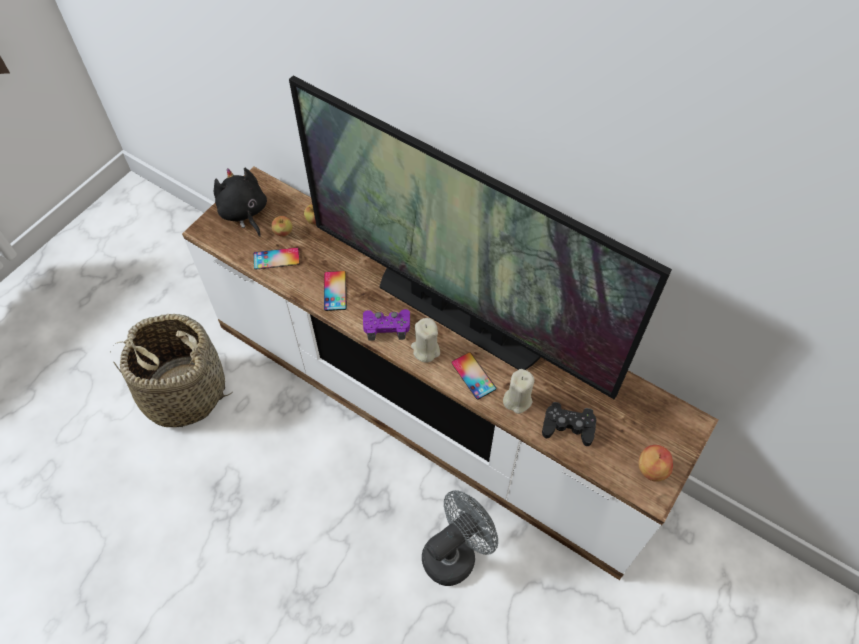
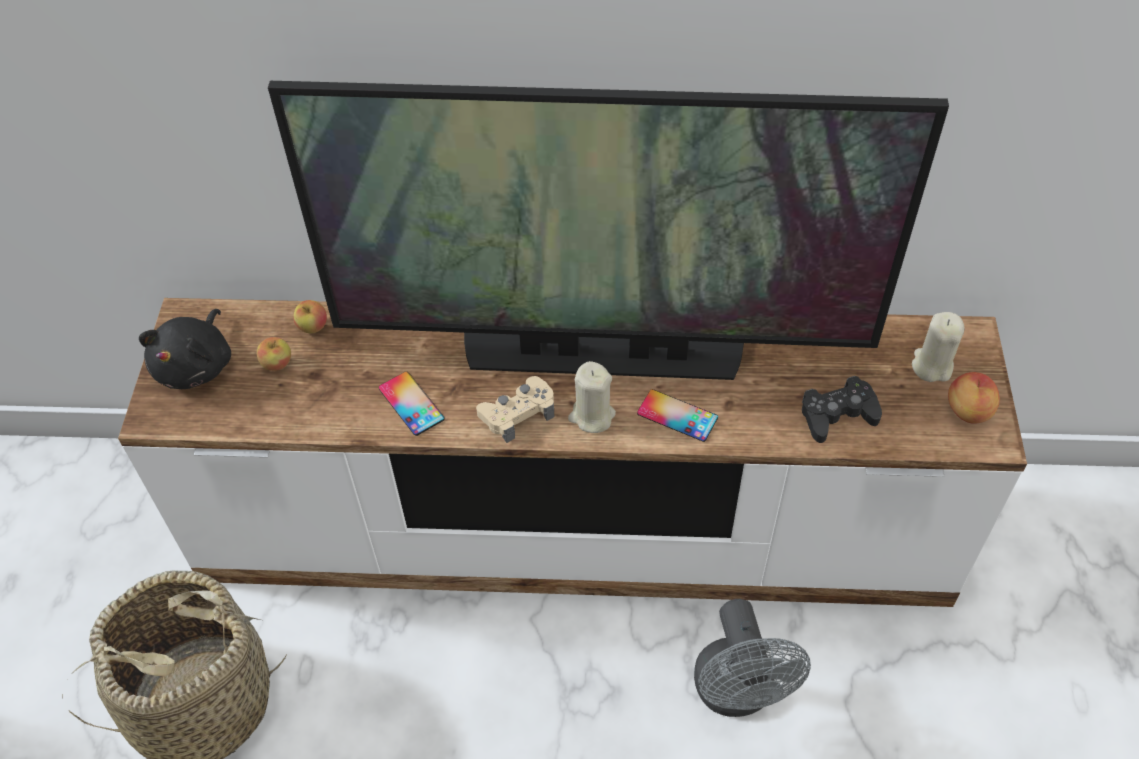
camera: 30 degrees left, 5 degrees down
black plush toy [214,168,267,237] -> black plush toy turned 105 degrees counterclockwise [139,309,231,389]
phone [254,248,300,270] -> none
purple game controller [363,309,410,341] -> beige game controller [476,376,554,443]
grey fan [422,490,498,586] -> grey fan turned 150 degrees clockwise [694,599,811,717]
beige candle [503,369,535,414] -> beige candle moved to [912,312,964,382]

